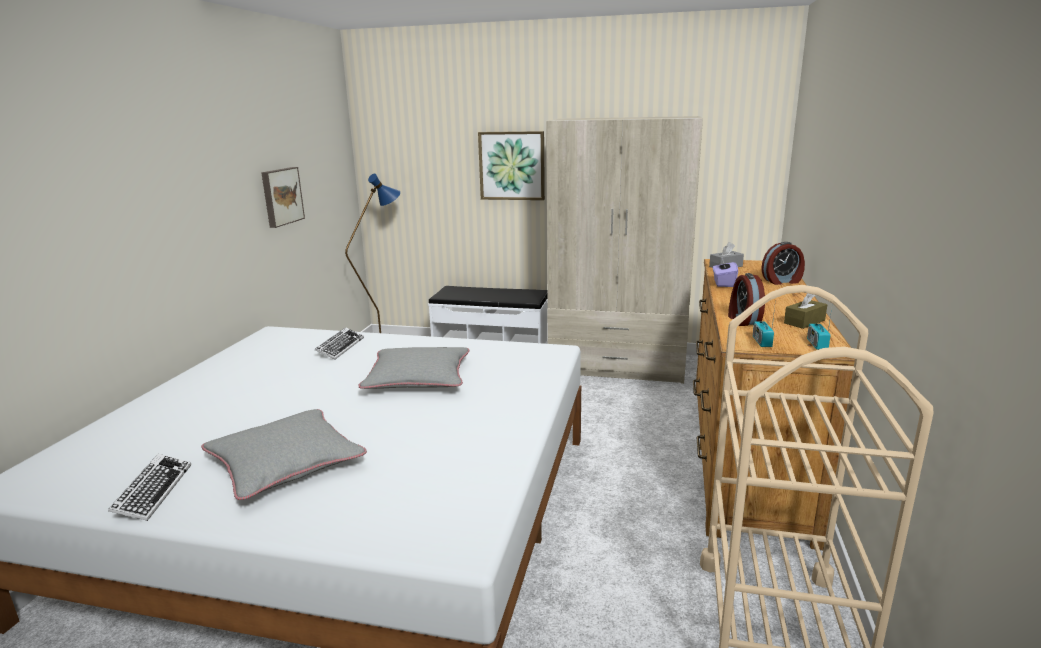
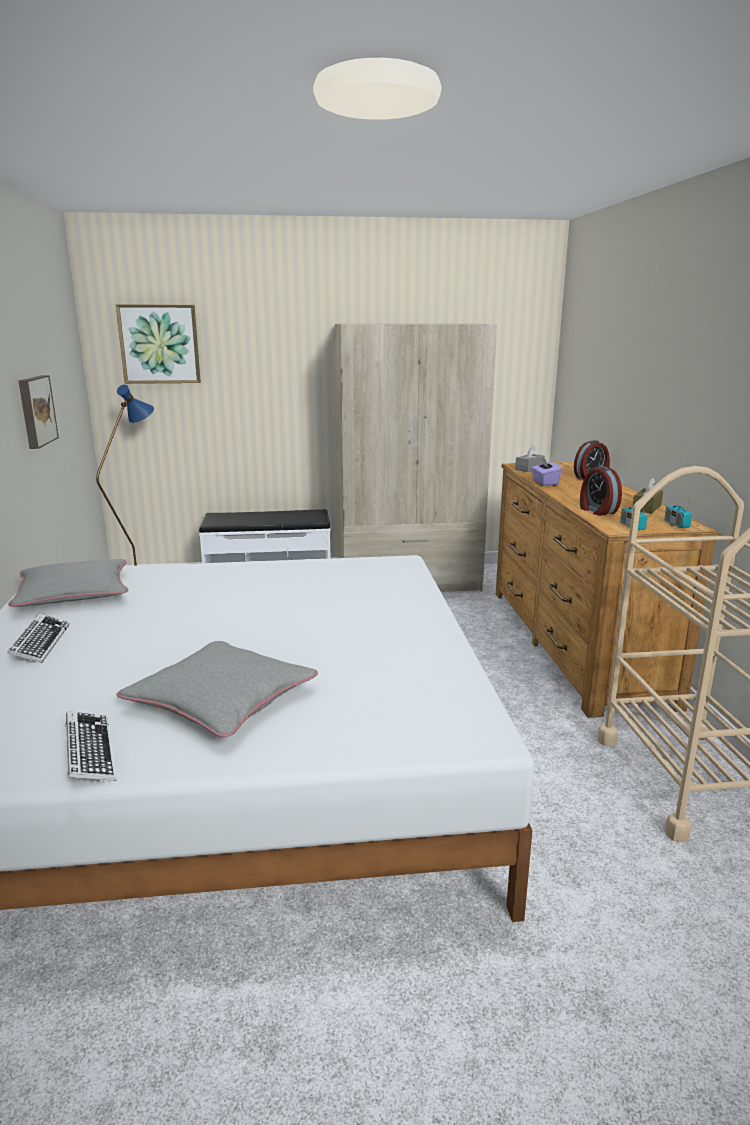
camera: 20 degrees left, 0 degrees up
keyboard [315,327,364,359] -> keyboard moved to [7,614,69,663]
grey pillow [358,347,469,389] -> grey pillow moved to [8,559,128,607]
picture [478,131,545,200] -> picture moved to [116,305,201,384]

